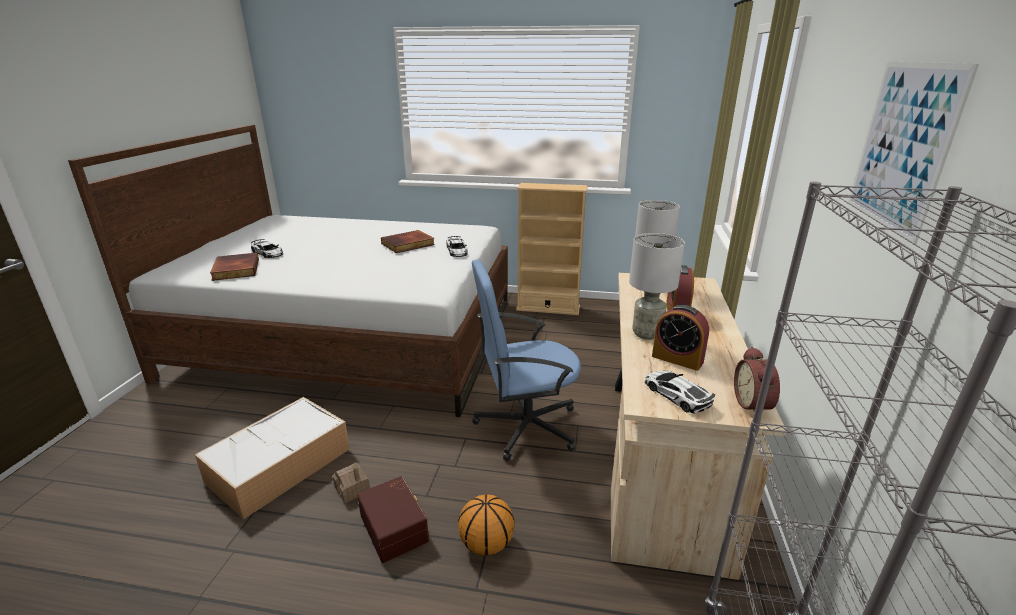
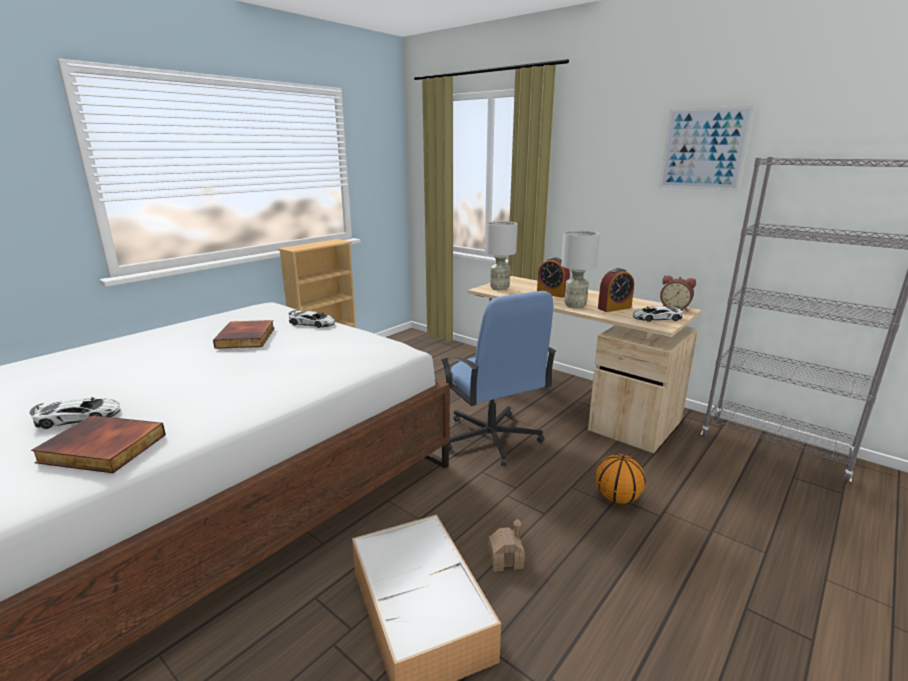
camera: 60 degrees left, 5 degrees down
brown storage box [357,476,429,563] -> none
blue office chair [472,260,581,461] -> blue office chair turned 45 degrees counterclockwise [440,291,556,466]

